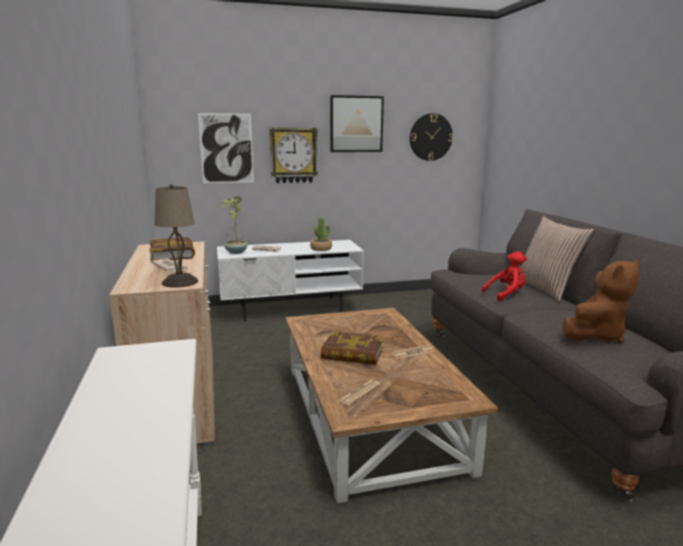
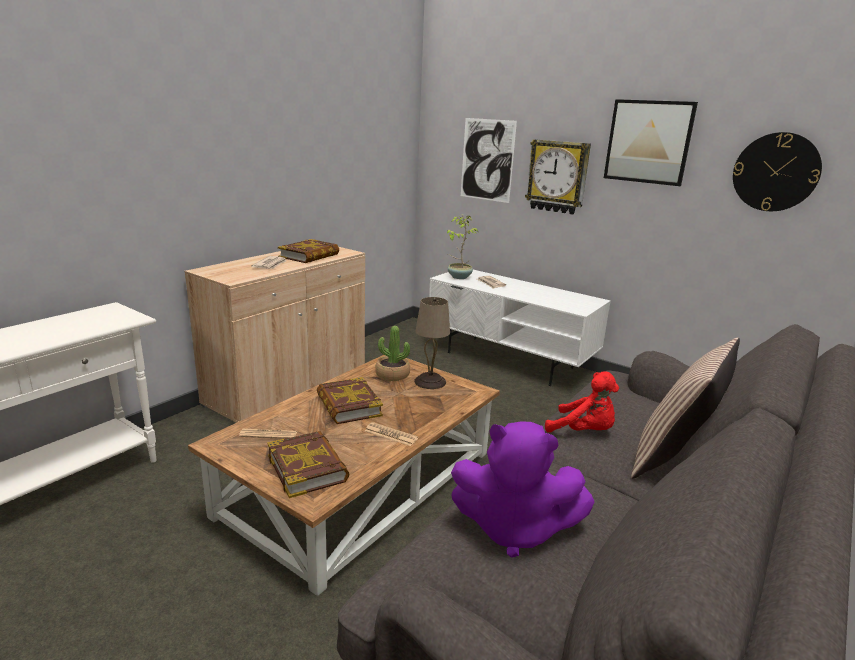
camera: 50 degrees right, 5 degrees up
beige table lamp [155,184,198,288] -> beige table lamp moved to [414,297,450,389]
potted plant [310,216,332,251] -> potted plant moved to [375,326,410,381]
brown plush toy [562,260,640,343] -> purple plush toy [451,421,594,558]
none -> book [267,431,350,498]

